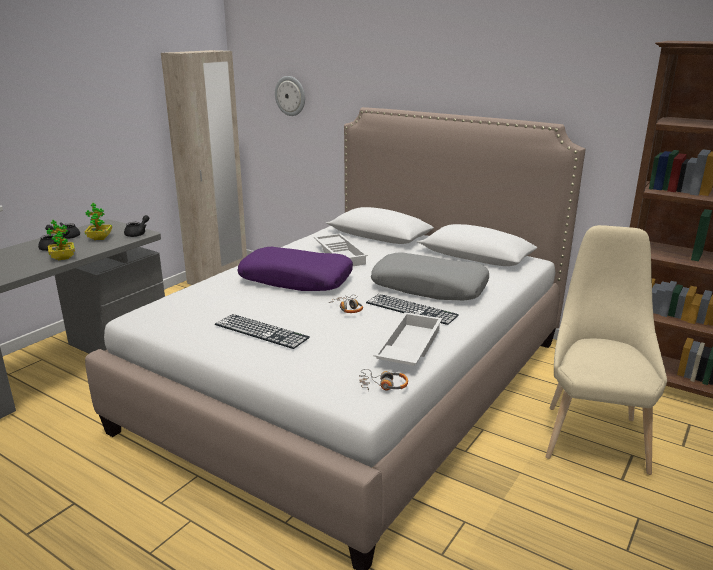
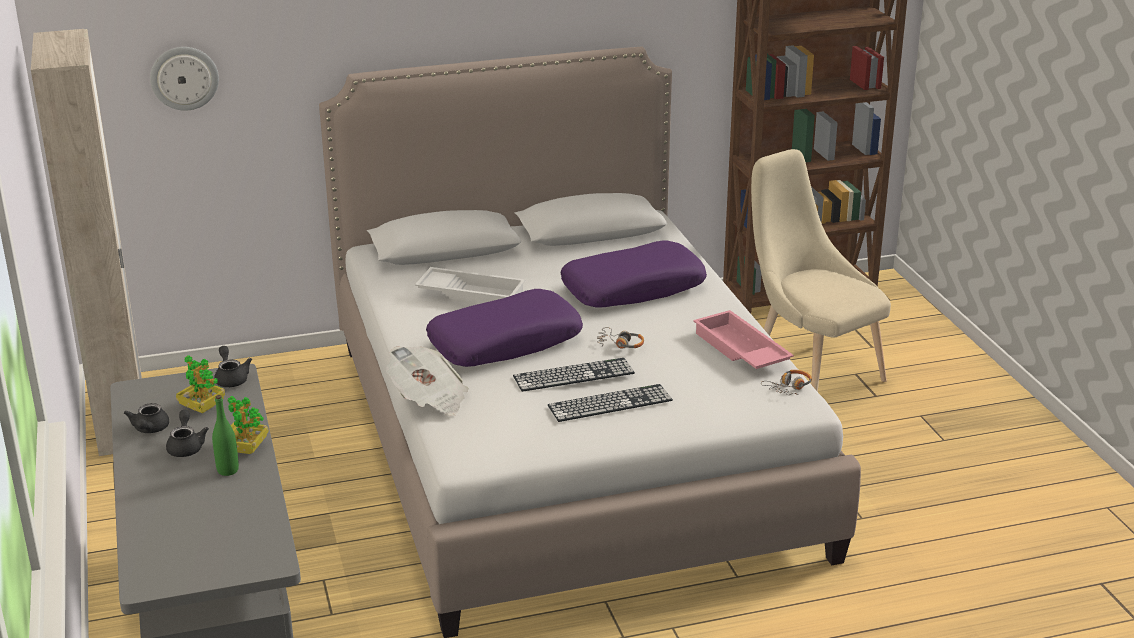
camera: 50 degrees left, 5 degrees up
keyboard [366,294,459,325] -> keyboard moved to [513,358,635,392]
grey pillow [371,252,489,300] -> purple pillow [561,240,707,307]
white tray [373,312,442,366] -> pink tray [693,310,794,369]
none -> green bottle [212,395,239,476]
none -> newspaper [386,346,469,416]

